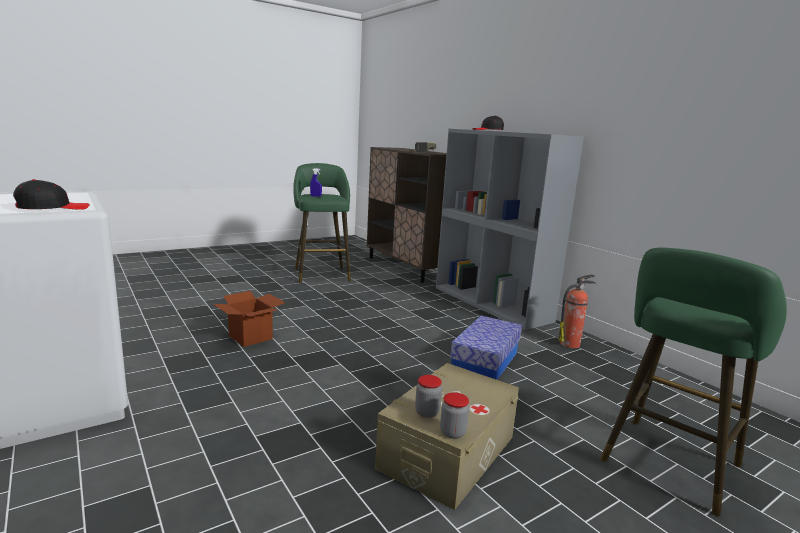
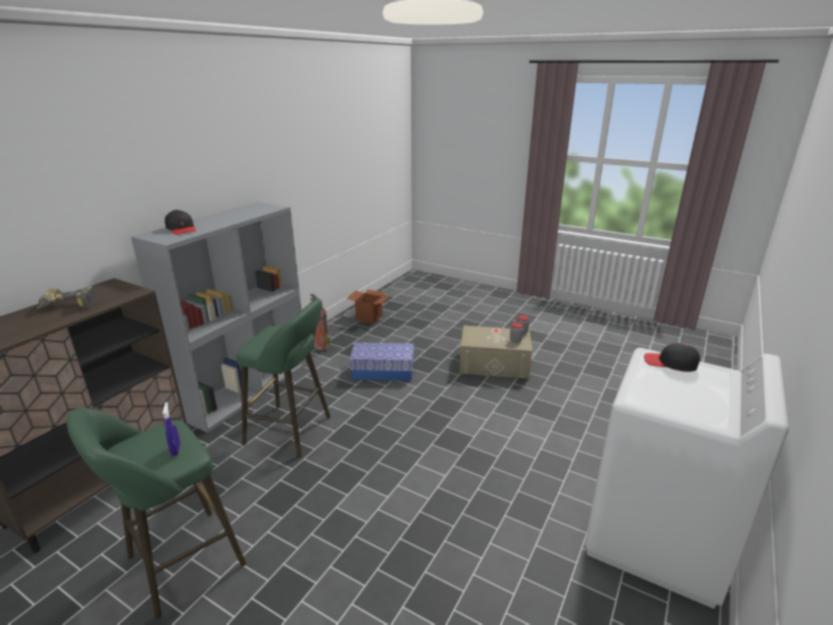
camera: 115 degrees left, 10 degrees up
cardboard box [213,291,286,347] -> cardboard box moved to [346,290,390,324]
green stool [600,248,787,516] -> green stool moved to [236,298,330,458]

